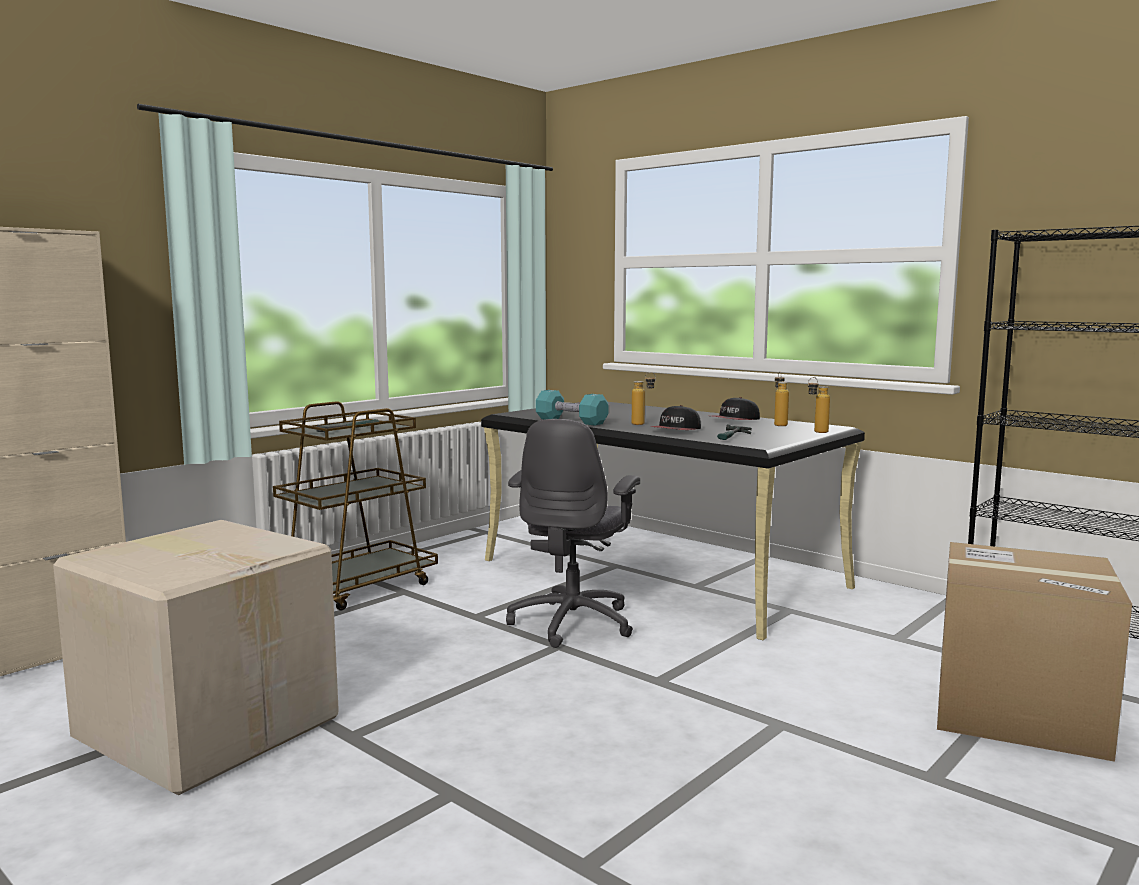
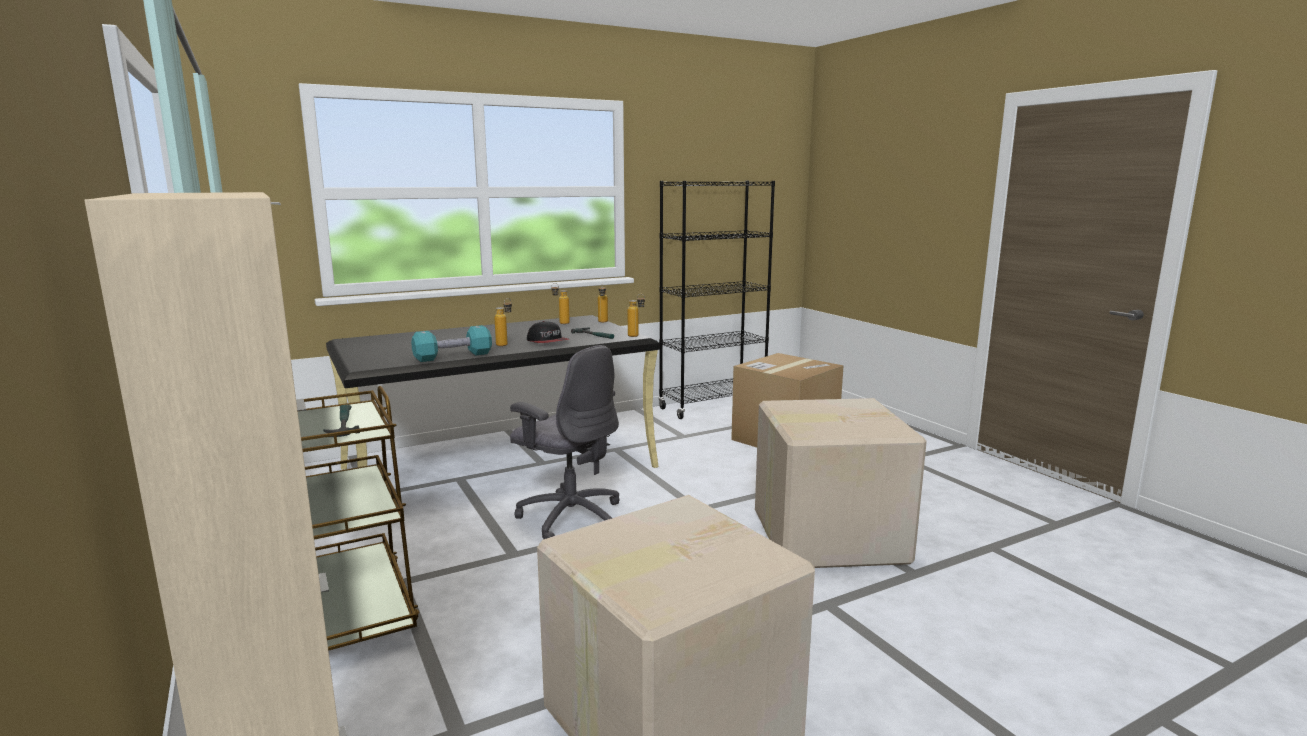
camera: 70 degrees left, 5 degrees up
cap [713,397,760,420] -> none
none -> bottle [628,294,645,337]
none -> cardboard box [755,398,927,568]

